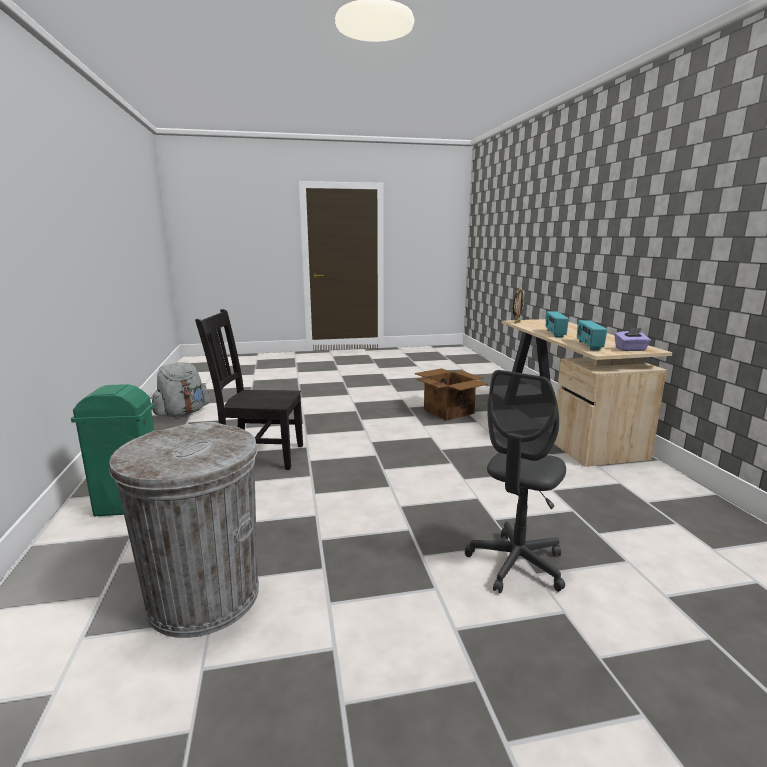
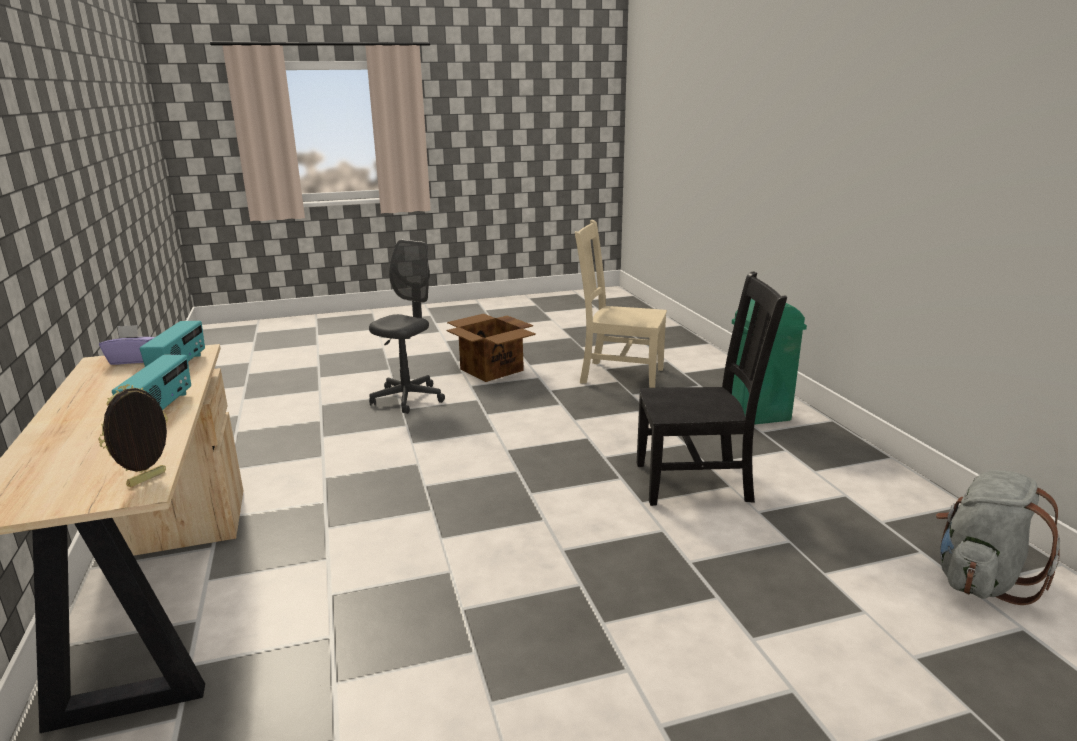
camera: 175 degrees right, 5 degrees up
grey trash can [109,422,259,638] -> beige chair [575,220,667,388]
cardboard box [415,368,488,421] -> cardboard box moved to [447,314,536,382]

